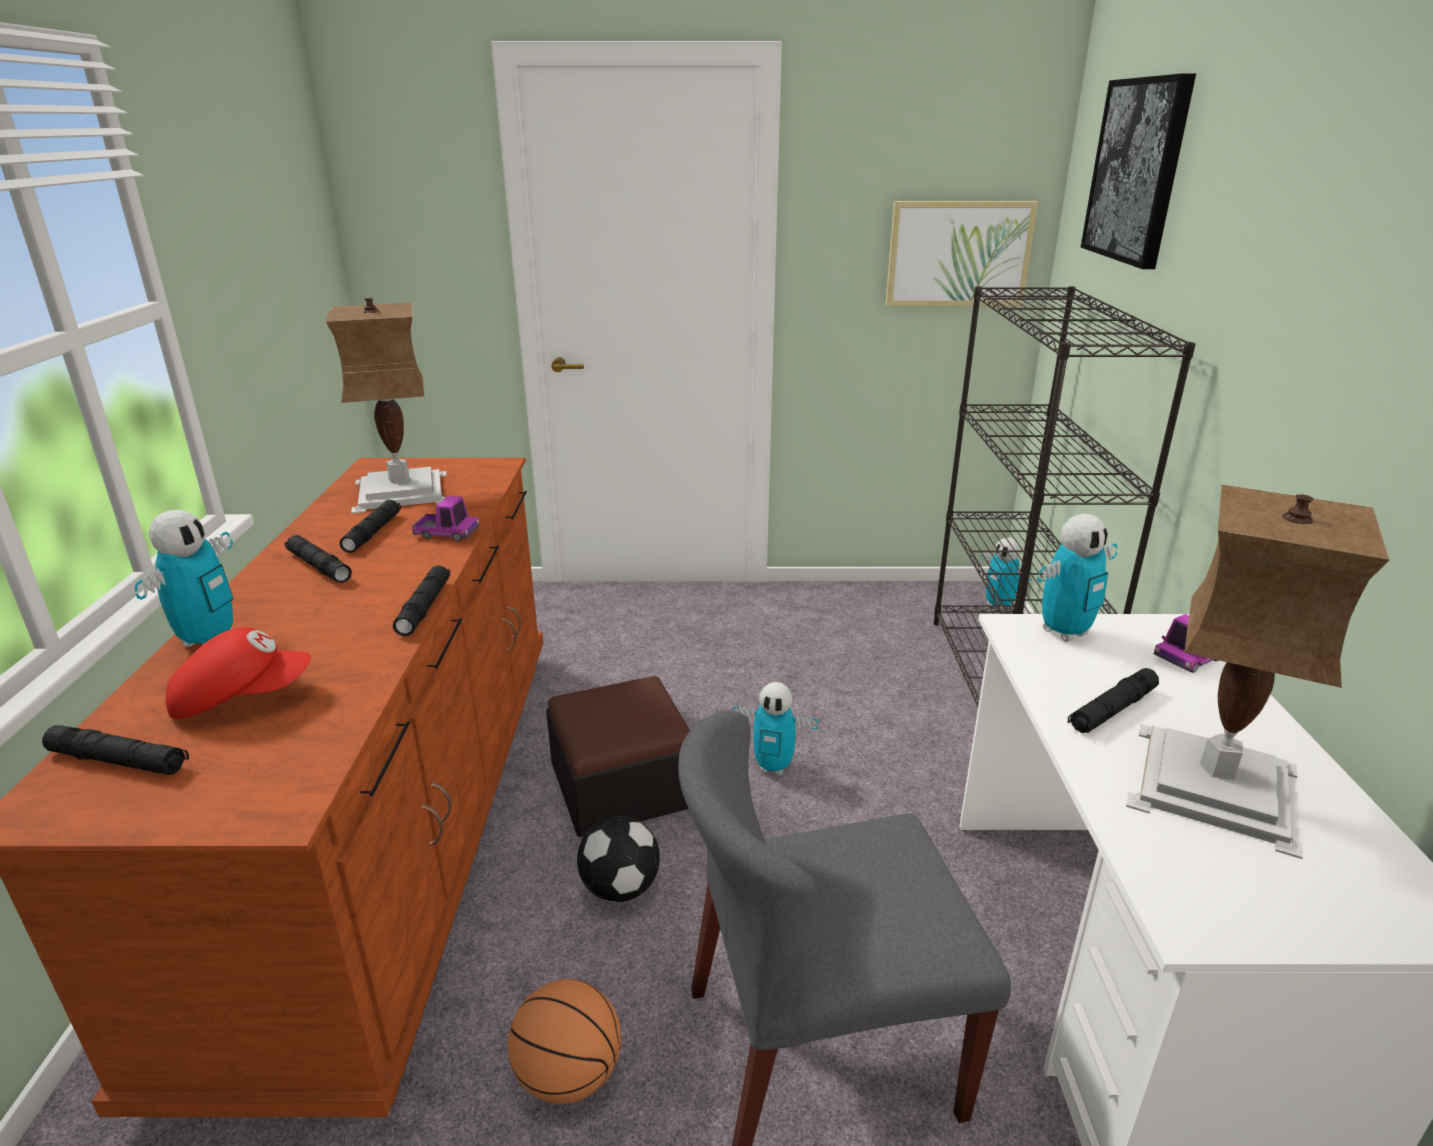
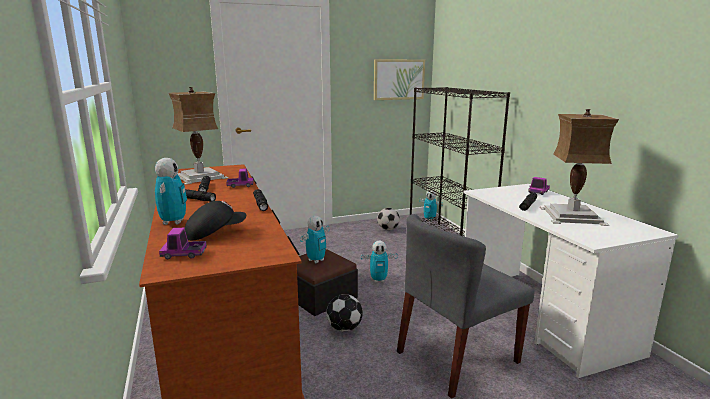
camera: 20 degrees left, 10 degrees down
black flashlight [42,725,189,775] -> toy truck [159,228,207,259]
red cap [166,627,311,719] -> black cap [185,200,246,241]
basketball [508,979,621,1104] -> none
toy robot [1037,514,1117,642] -> toy robot moved to [300,216,330,263]
picture [1081,73,1196,269] -> none
none -> football [377,208,400,230]

